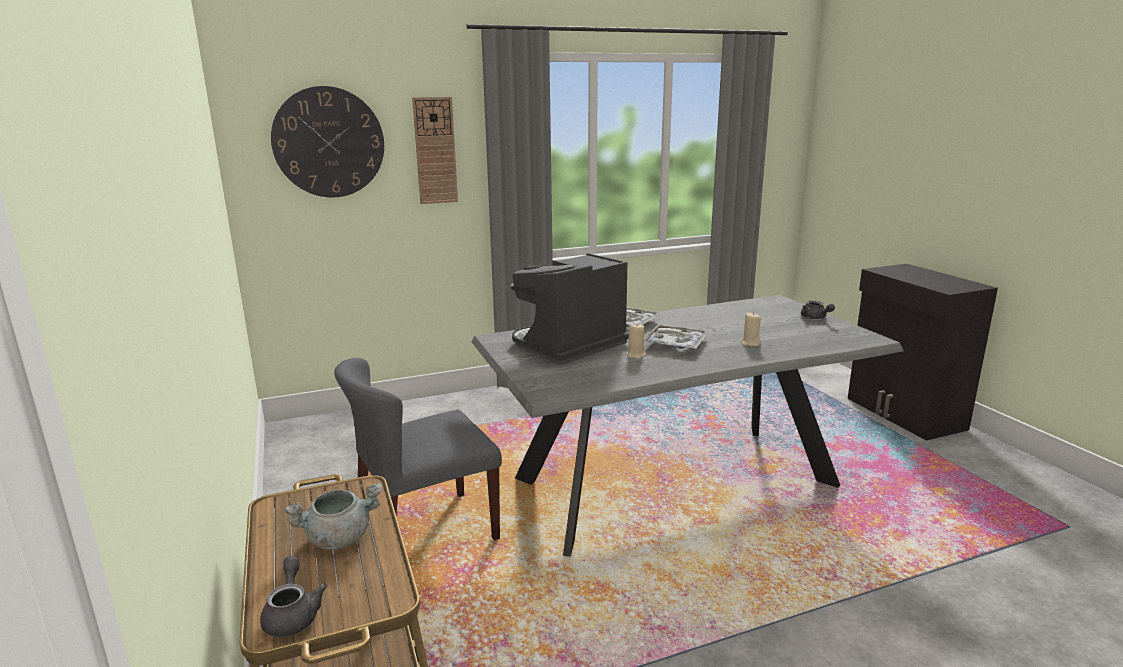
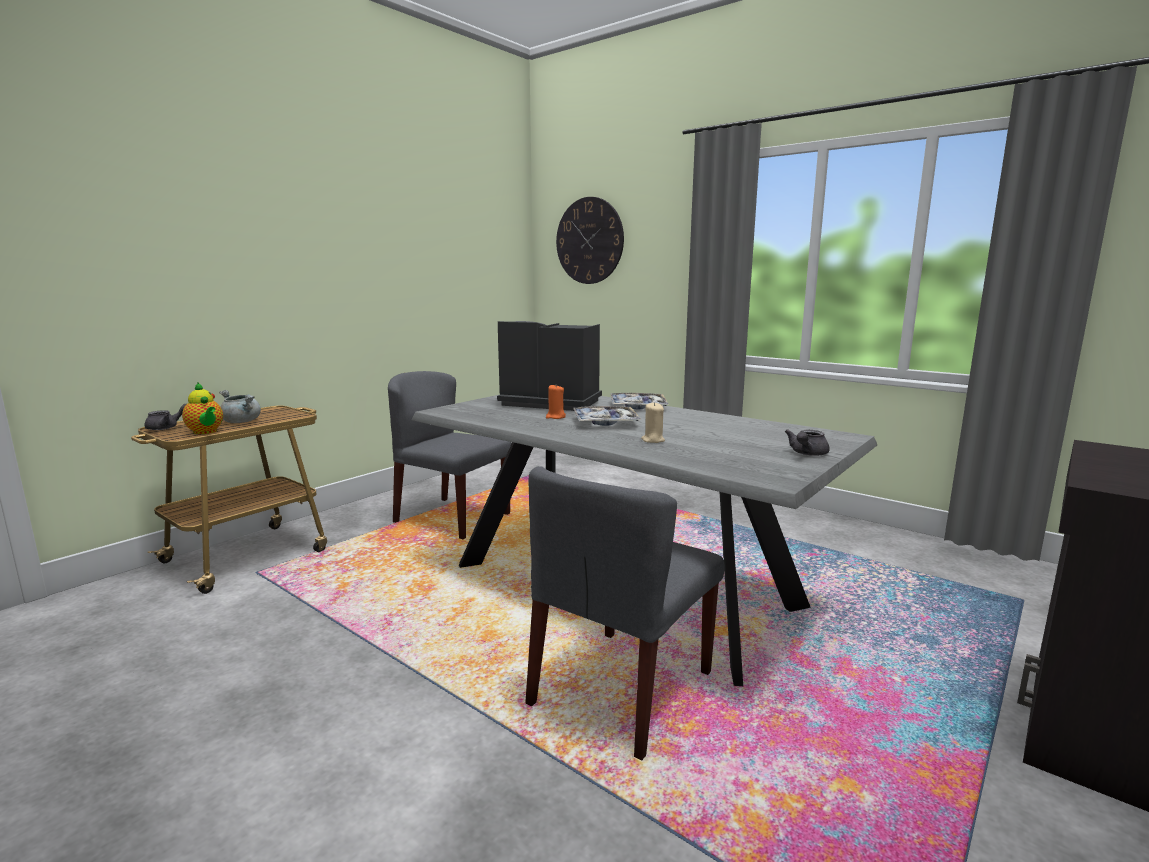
camera: 60 degrees right, 5 degrees down
wall clock [412,97,458,204] -> none
beige candle [626,324,646,359] -> orange candle [546,385,566,419]
none -> teapot [182,383,223,434]
none -> grey chair [525,466,725,761]

